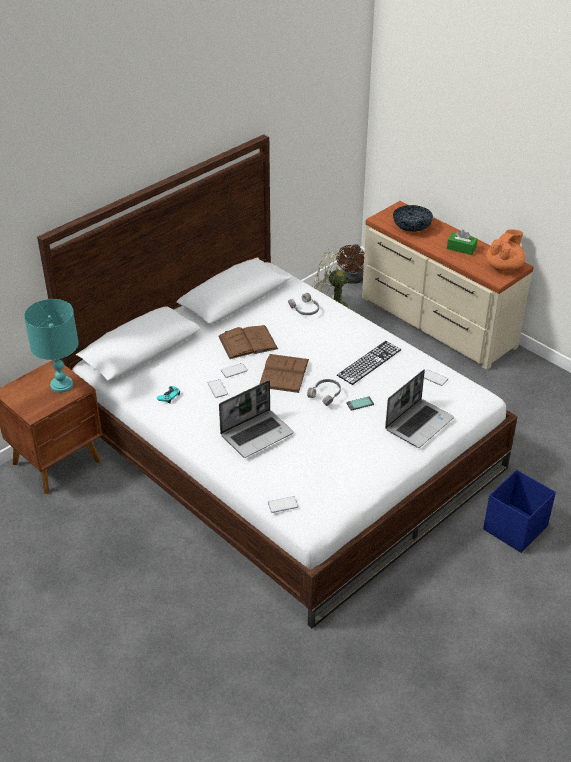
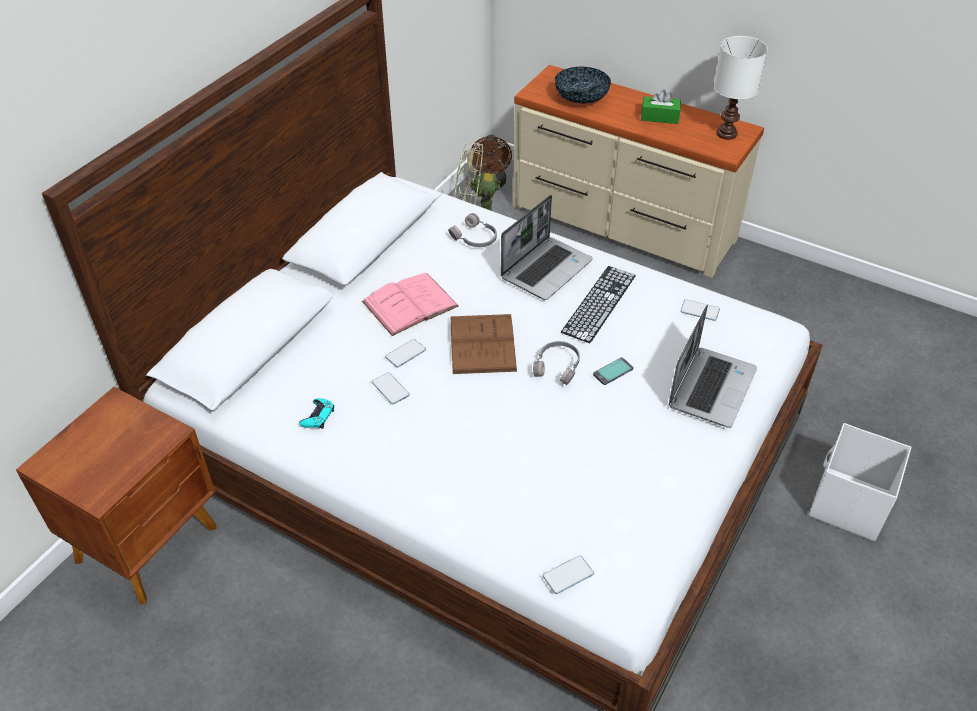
camera: 15 degrees left, 5 degrees up
turquoise table lamp [24,299,79,393] -> none
brown book [218,325,278,359] -> pink book [362,273,459,336]
laptop [219,380,294,458] -> laptop moved to [500,195,593,300]
blue storage box [483,470,556,553] -> white storage box [809,423,912,541]
orange teapot [486,229,525,272] -> white table lamp [714,36,768,140]

